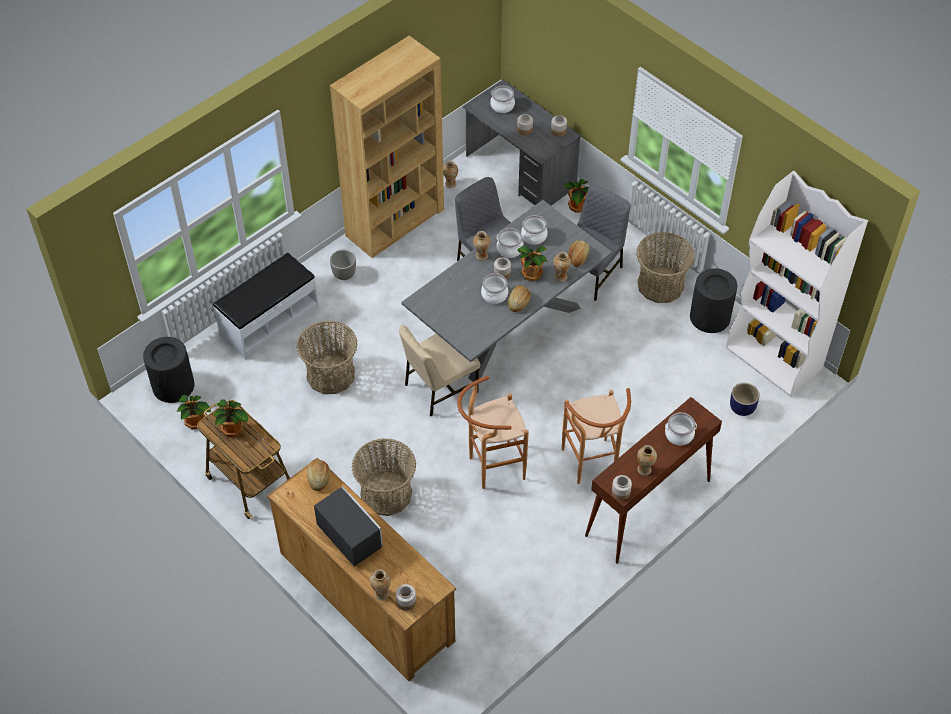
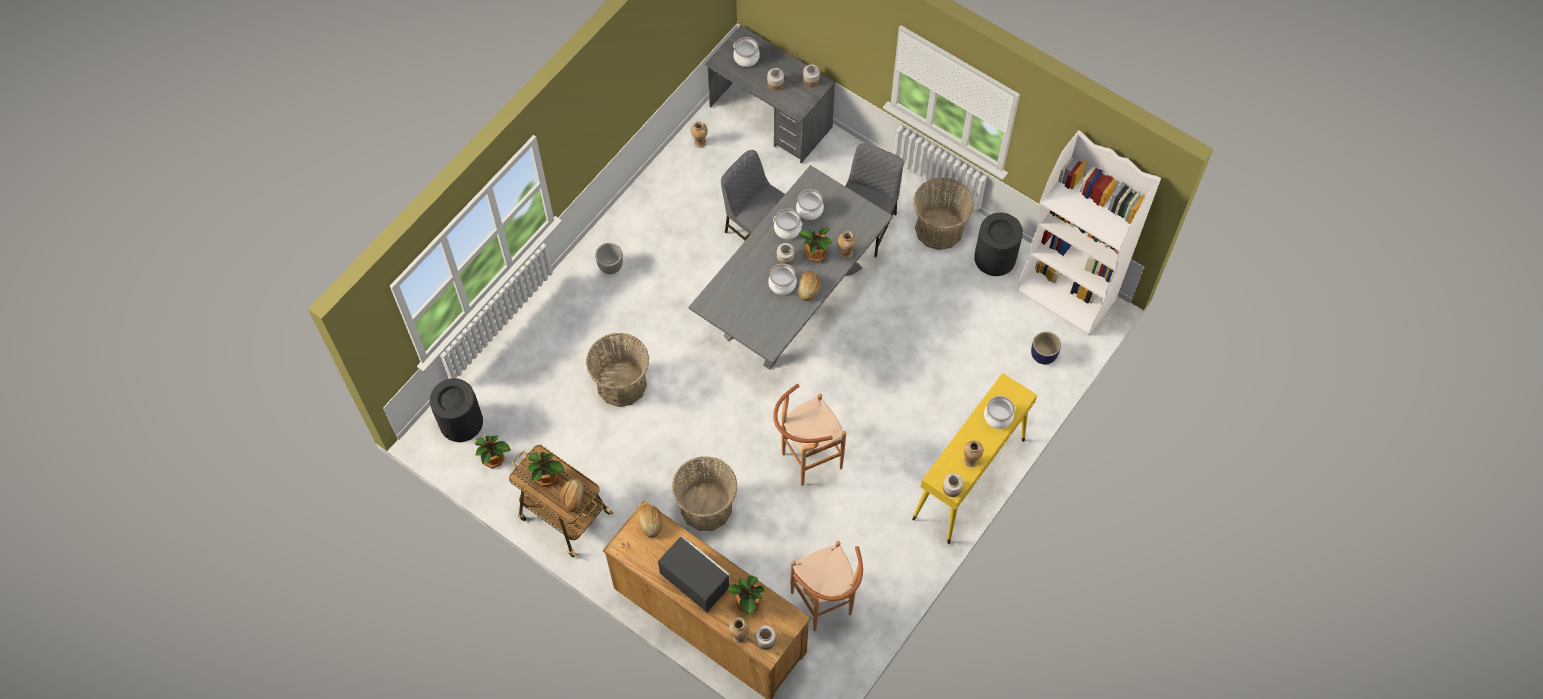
camera: 10 degrees left, 10 degrees up
white bench [213,253,319,360] -> none
brown bookcase [330,36,444,258] -> none
beige chair [399,325,480,416] -> none
vase [473,231,491,261] -> none
brown stool [562,388,631,484] -> brown stool moved to [791,541,863,631]
potted plant [564,179,589,213] -> potted plant moved to [728,575,764,616]
bread [568,240,590,267] -> bread moved to [560,479,584,512]
brown console table [585,397,722,564] -> yellow console table [912,373,1037,544]

